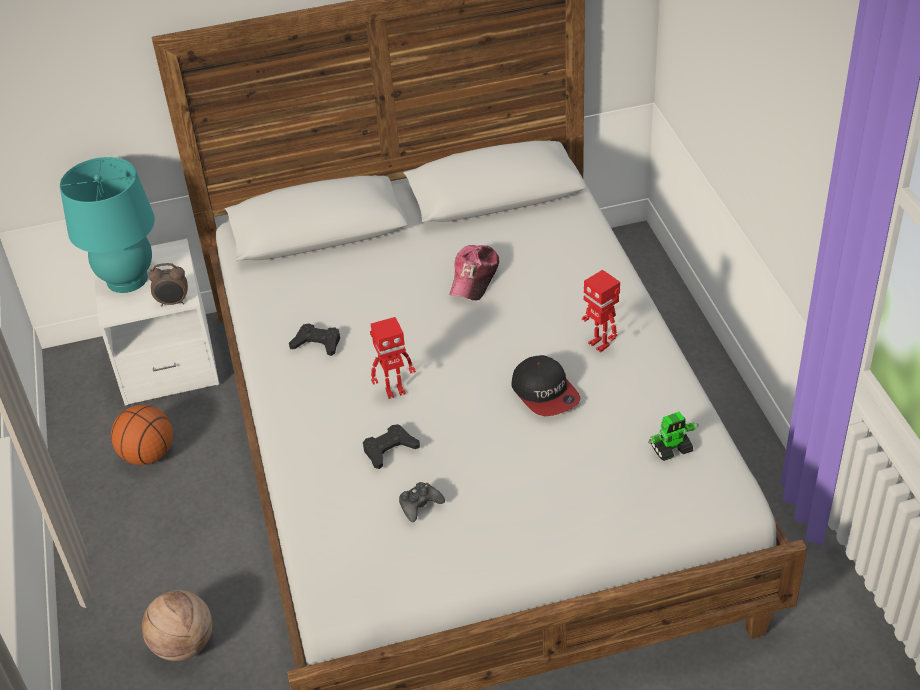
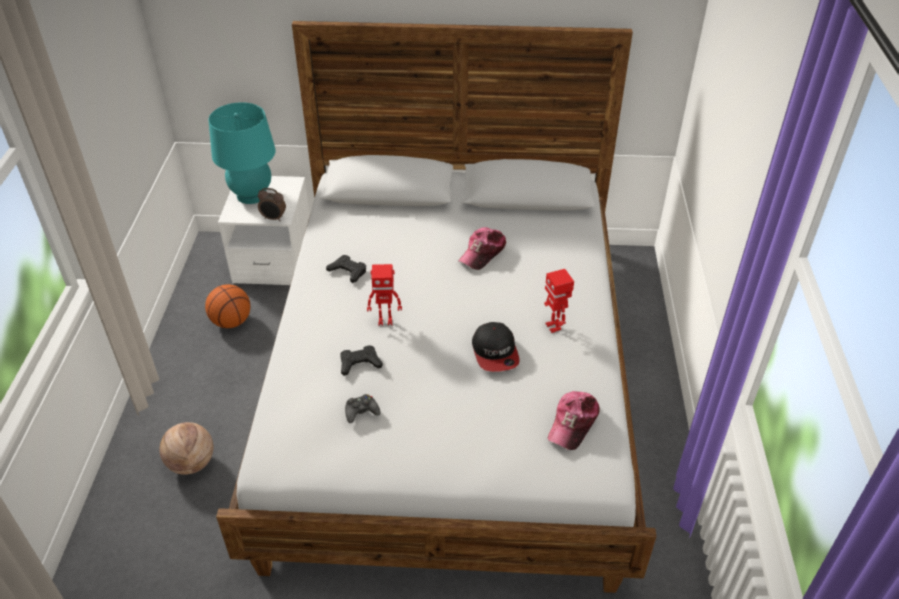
camera: 15 degrees right, 0 degrees up
toy robot [648,412,699,461] -> cap [548,391,599,450]

